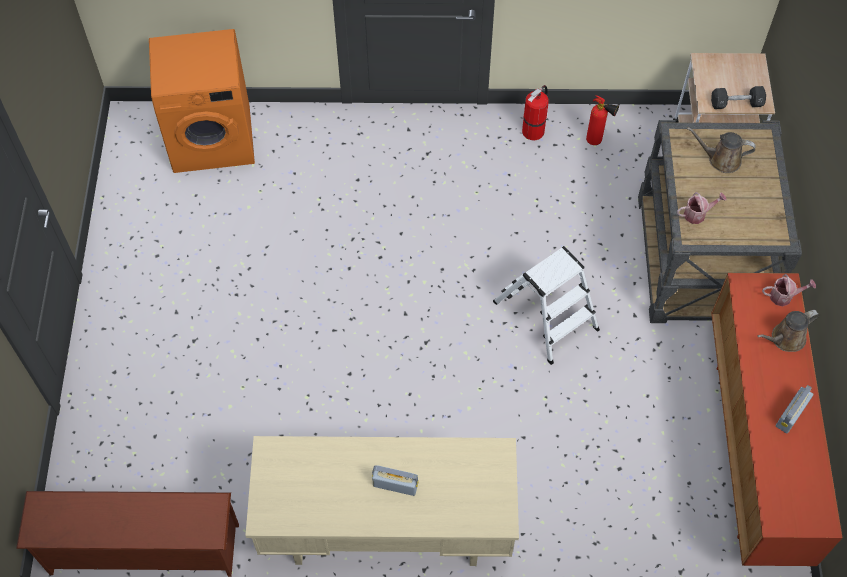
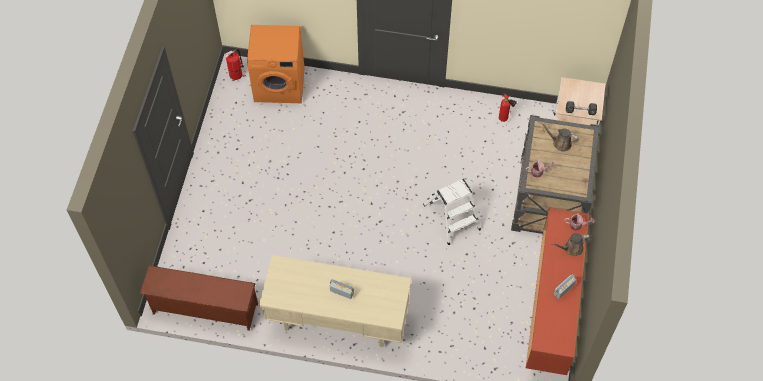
camera: 10 degrees right, 0 degrees up
fire extinguisher [522,85,549,140] -> fire extinguisher moved to [225,49,244,80]

